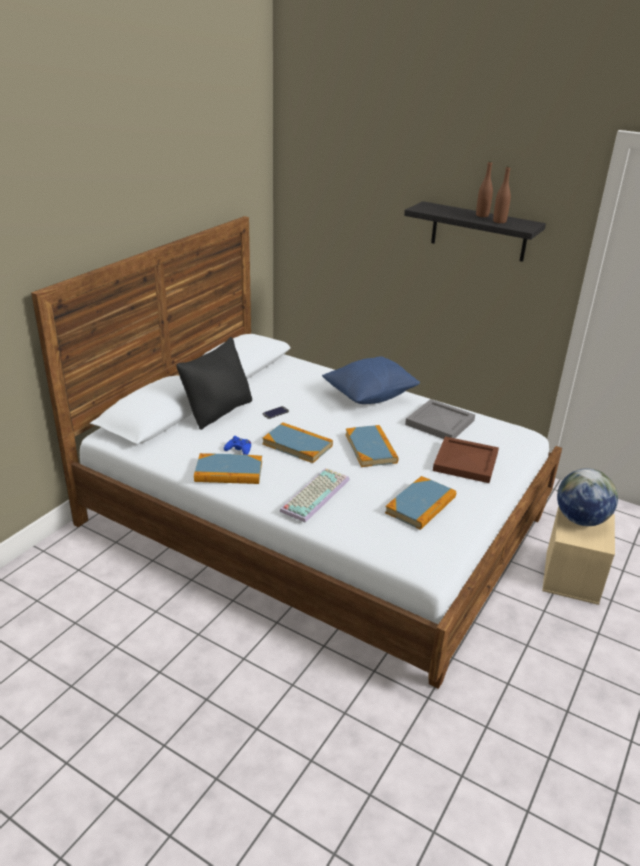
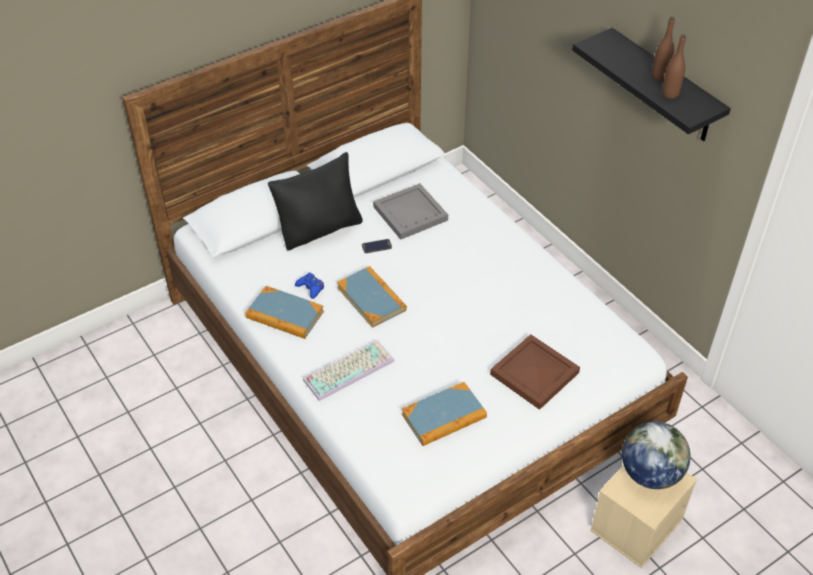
camera: 25 degrees right, 15 degrees up
blue pillow [322,356,420,404] -> none
book [345,425,399,467] -> none
grey tray [405,399,475,439] -> grey tray moved to [373,183,448,240]

